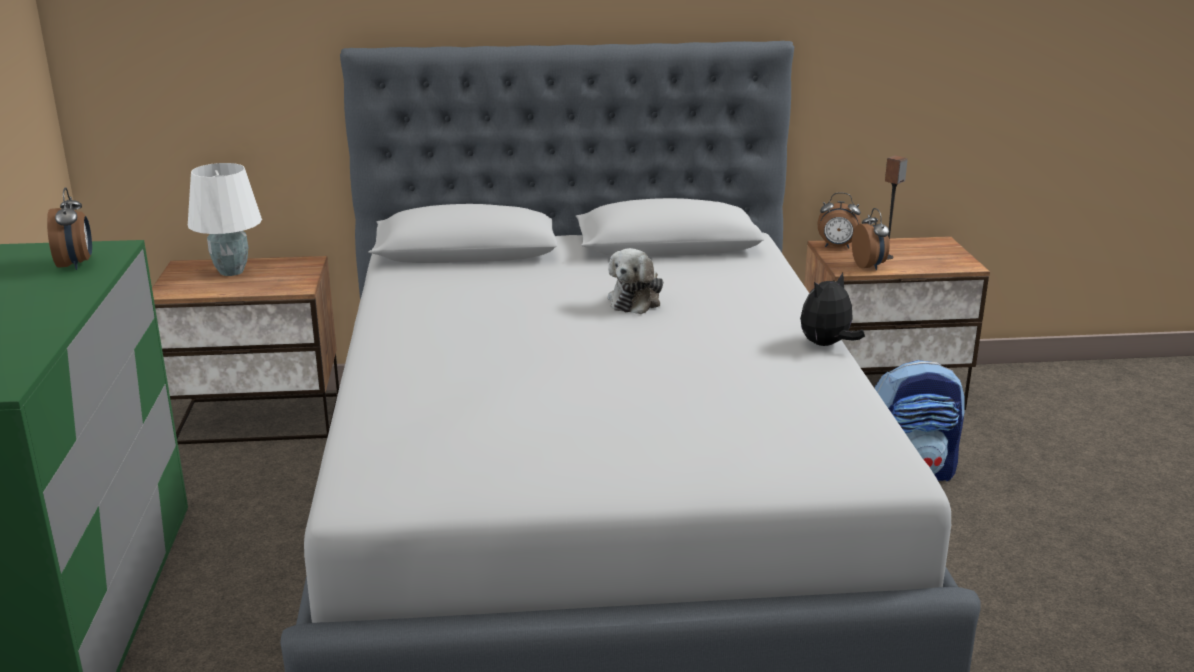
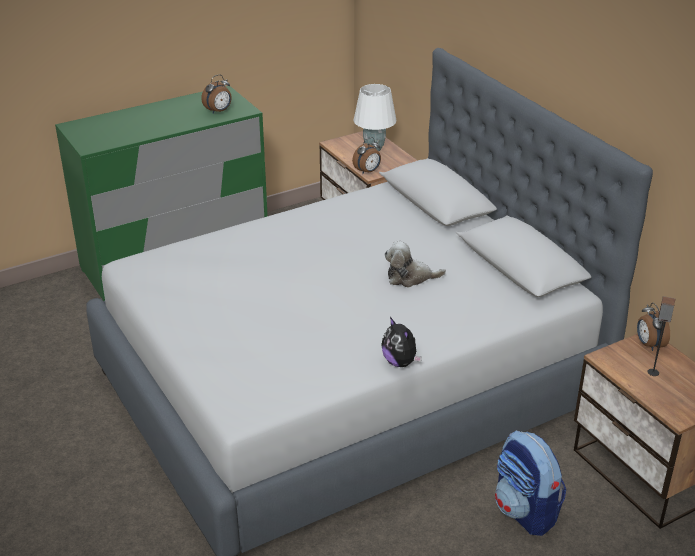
camera: 65 degrees right, 10 degrees up
plush toy [800,272,865,346] -> plush toy turned 150 degrees counterclockwise [381,317,422,367]
alarm clock [852,208,890,270] -> alarm clock moved to [352,137,381,174]

